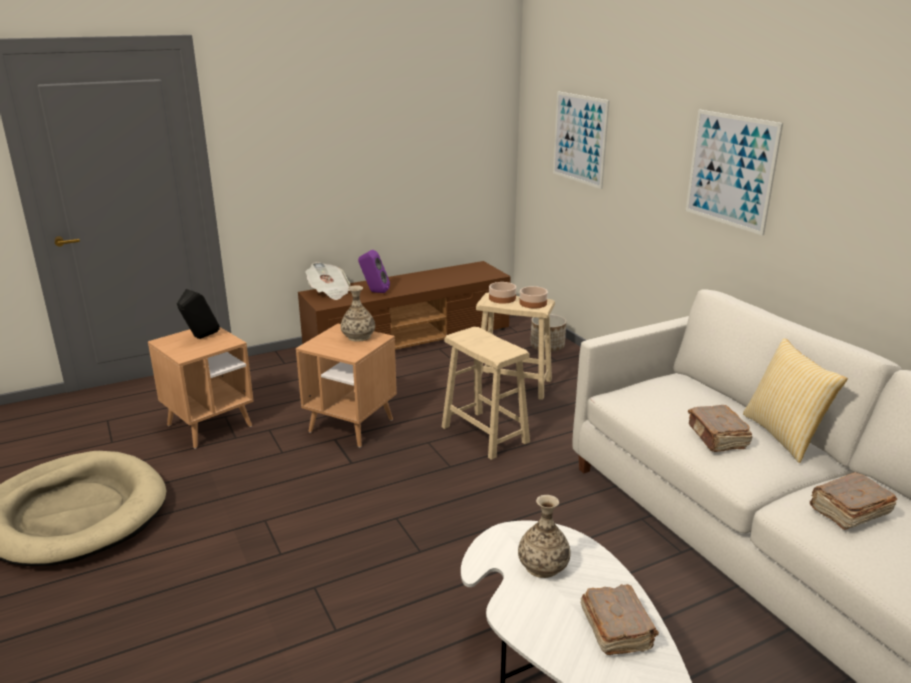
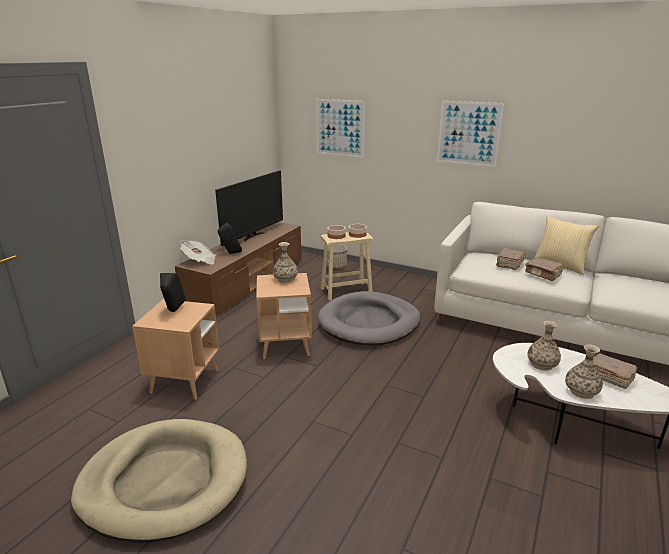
camera: 35 degrees left, 0 degrees up
purple speaker [358,250,390,293] -> black speaker [218,223,242,254]
beige stool [442,327,530,460] -> grey dog bed [318,291,420,345]
brown book [810,472,897,530] -> brown book moved to [496,248,526,270]
none -> television [215,170,283,246]
none -> vase [565,344,603,399]

